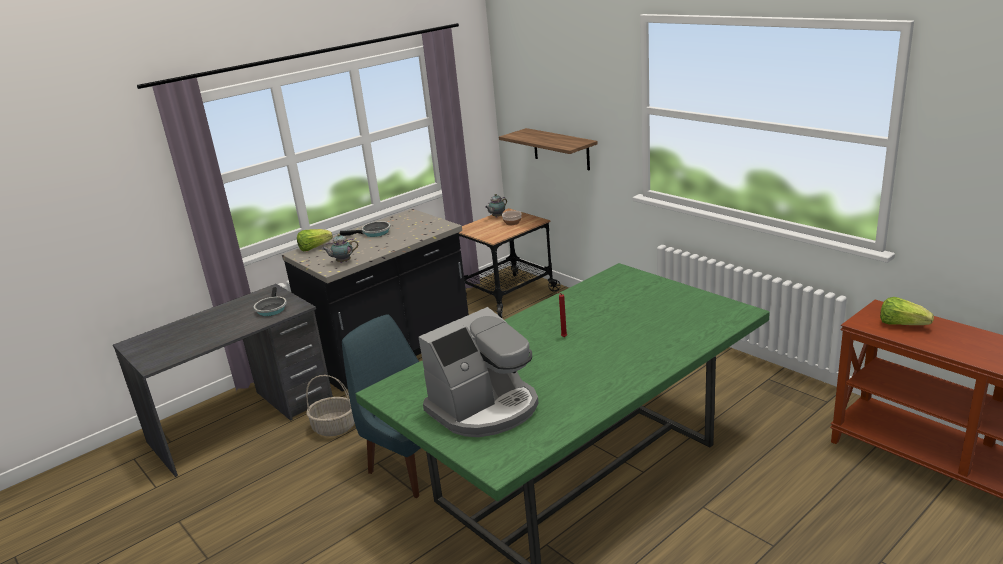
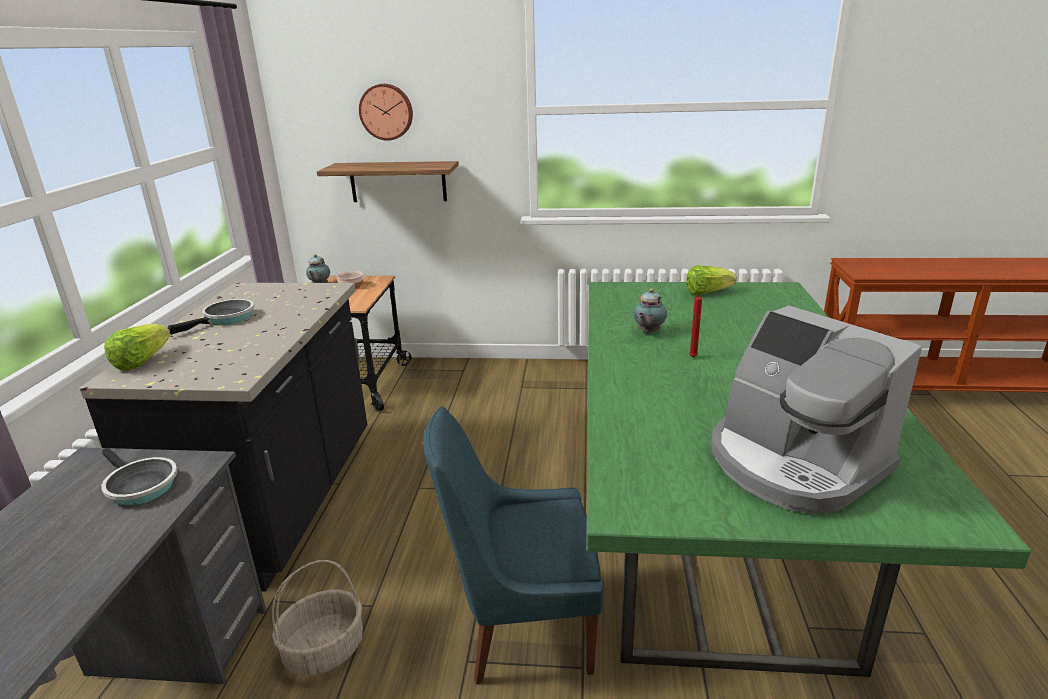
camera: 45 degrees left, 0 degrees up
teapot [322,234,358,263] -> teapot moved to [634,288,667,334]
coffee machine [419,307,538,437] -> coffee machine turned 135 degrees clockwise [711,306,922,514]
lettuce [880,297,934,325] -> lettuce moved to [686,265,737,295]
none -> wall clock [359,84,413,141]

